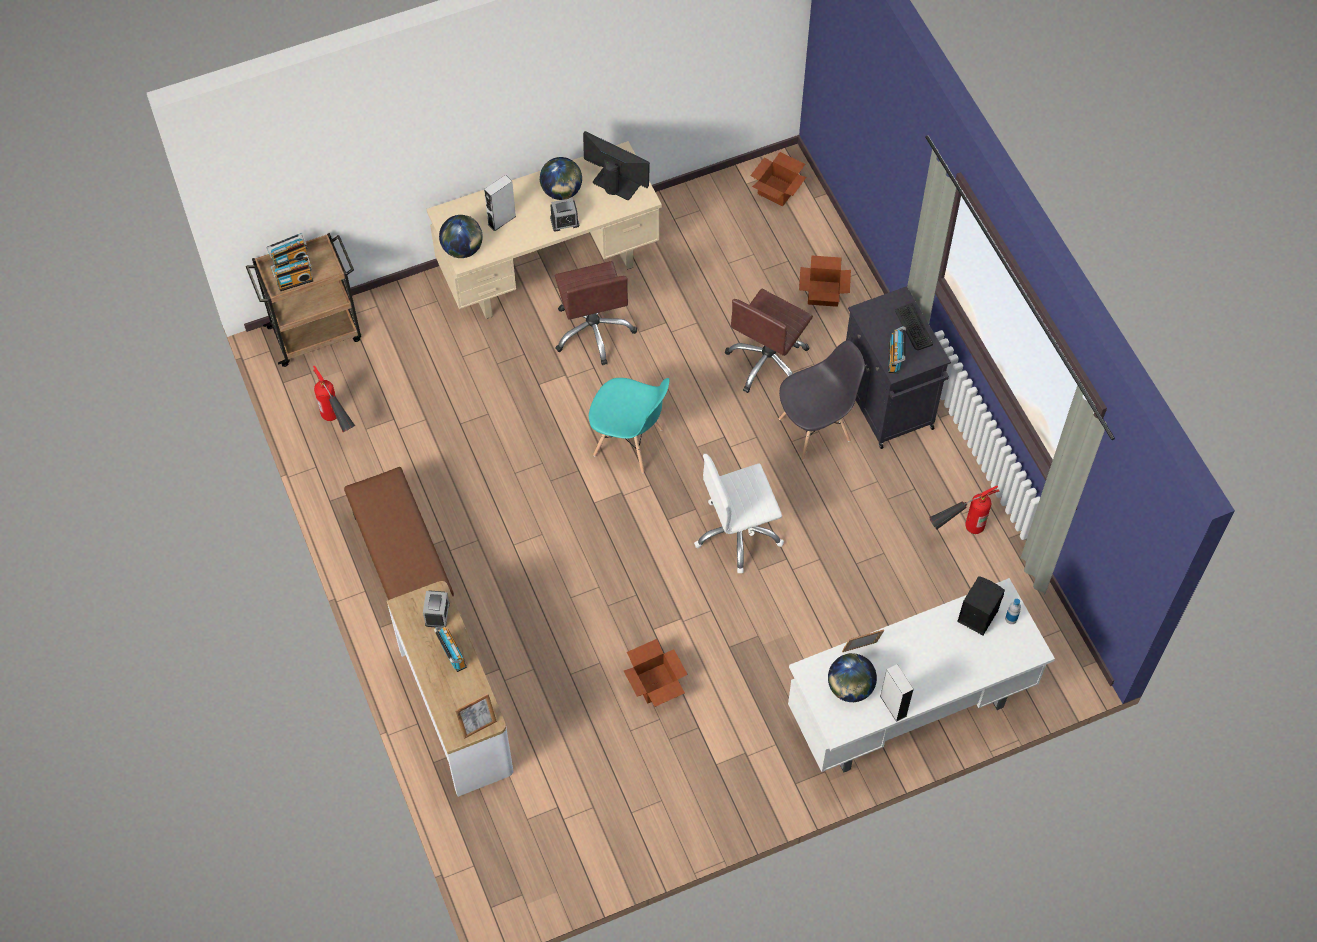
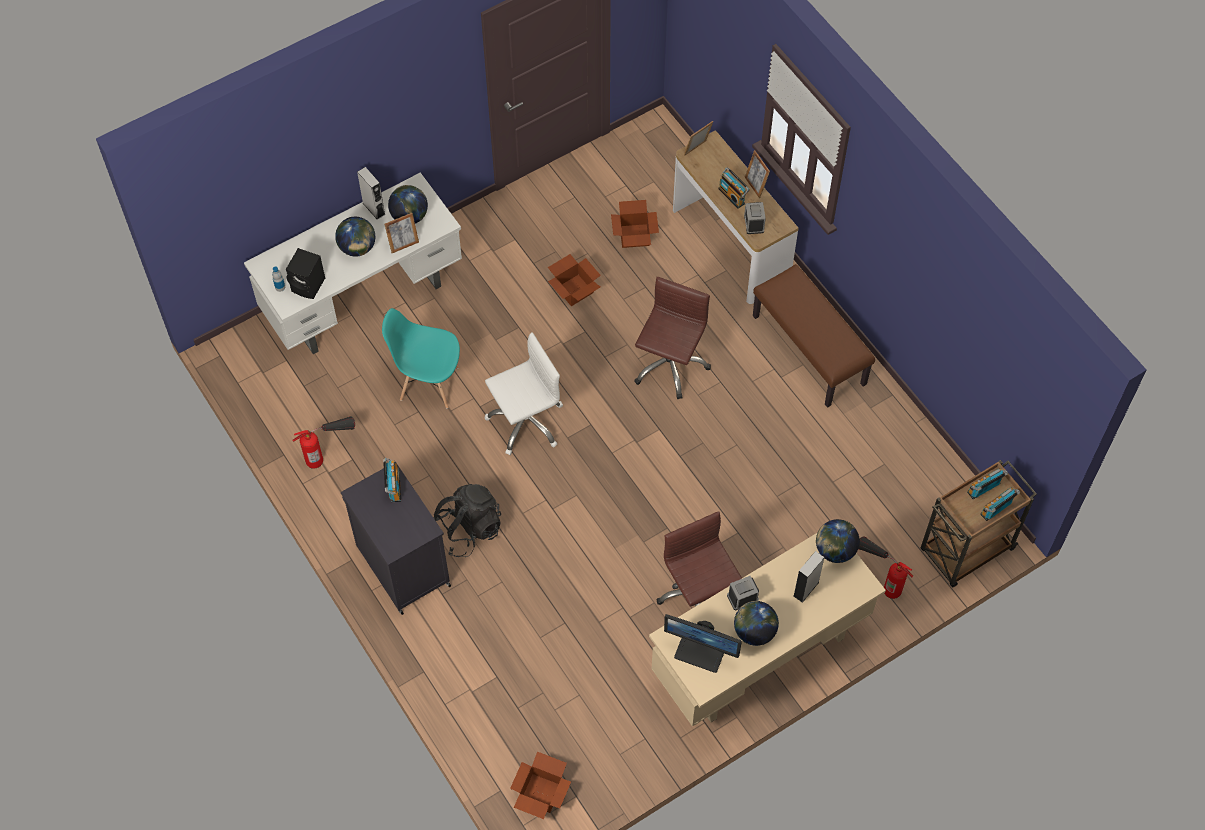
camera: 170 degrees right, 0 degrees up
fire extinguisher [313,366,356,433] -> fire extinguisher moved to [859,537,913,599]
turquoise chair [589,378,669,473] -> turquoise chair moved to [382,308,460,408]
brown office chair [725,289,813,393] -> brown office chair moved to [634,277,711,399]
grey chair [779,340,865,460] -> black backpack [434,484,501,557]
cardboard box [799,255,851,307] -> cardboard box moved to [611,200,659,248]
keyboard [895,303,933,350] -> none
none -> globe [335,217,375,257]
none -> picture frame [745,150,770,198]

